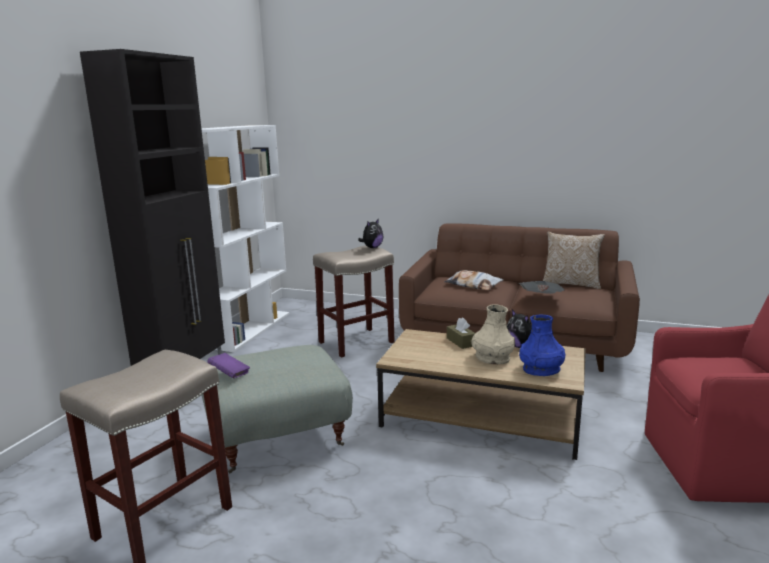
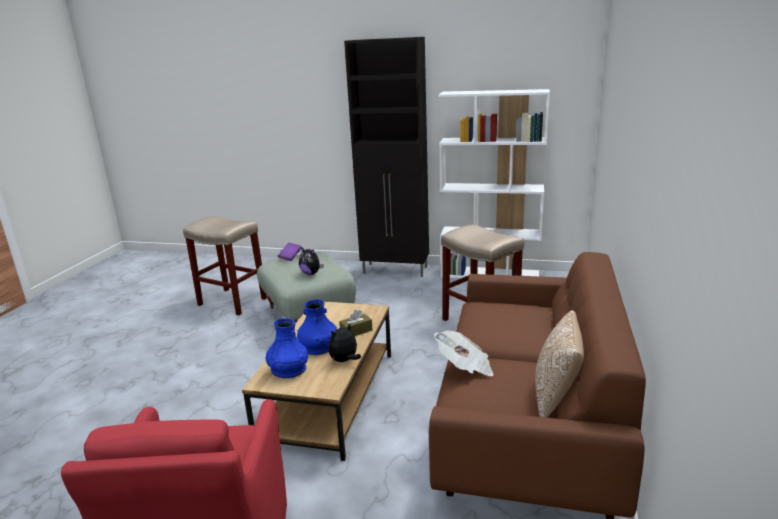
camera: 85 degrees right, 5 degrees up
plush toy [358,219,383,248] -> plush toy moved to [299,247,324,275]
pillow [444,270,504,290] -> none
beige vase [471,305,515,364] -> blue vase [297,299,337,355]

